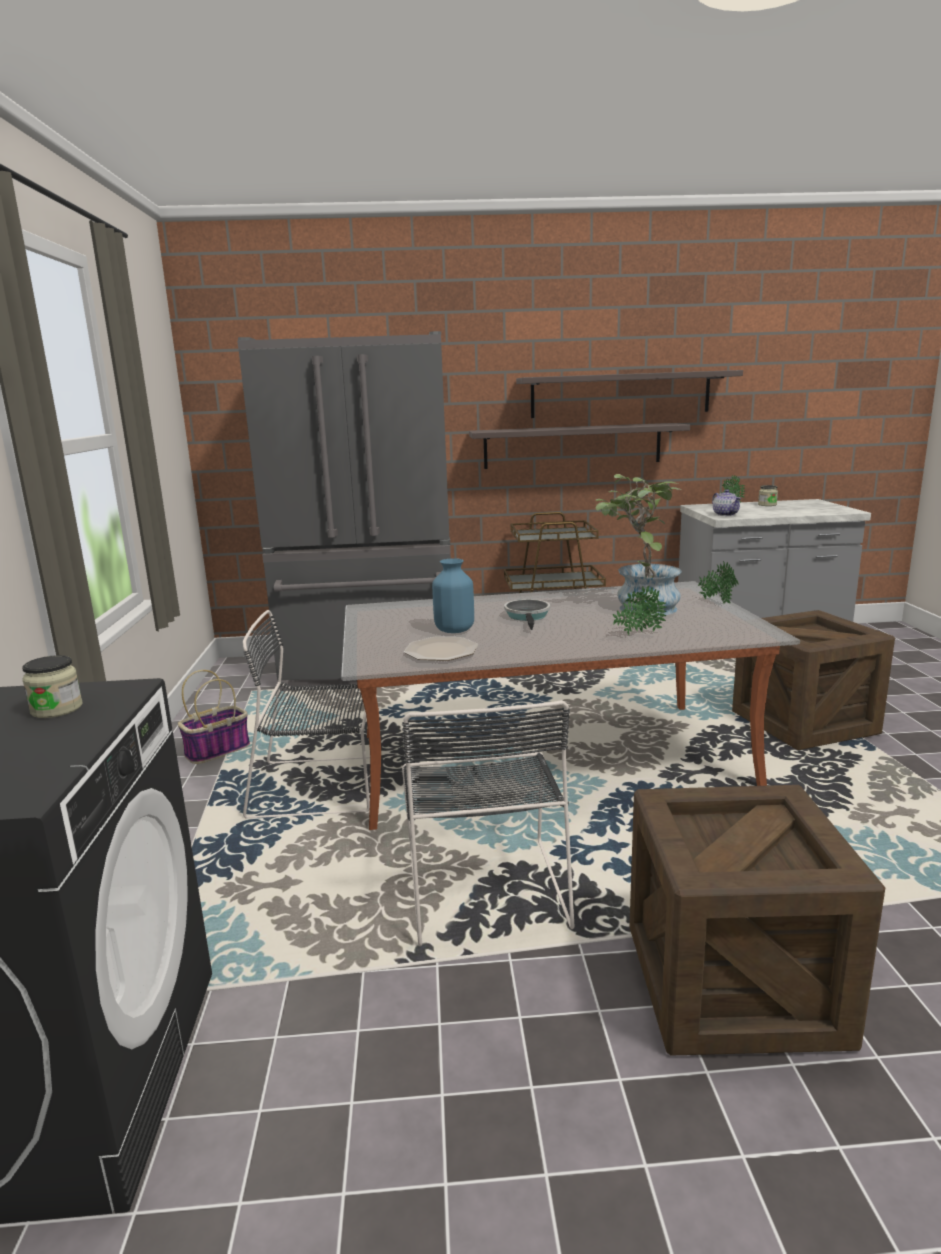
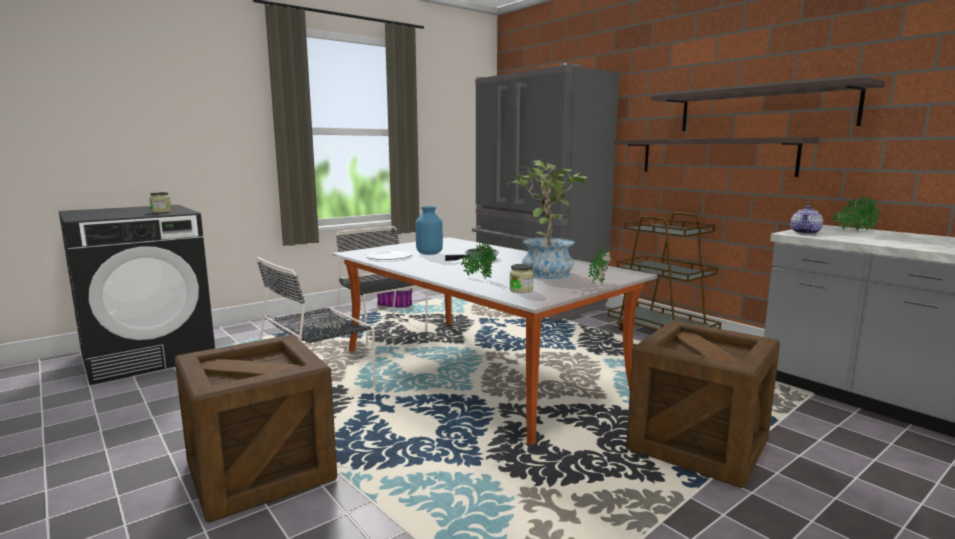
camera: 55 degrees right, 5 degrees down
jar [758,485,778,506] -> jar moved to [510,264,534,293]

